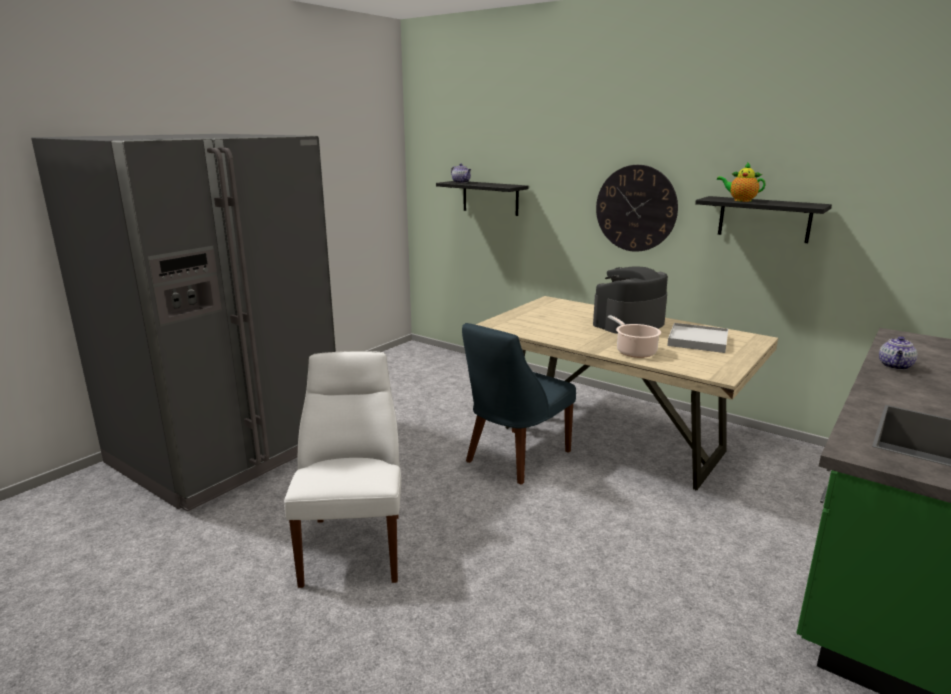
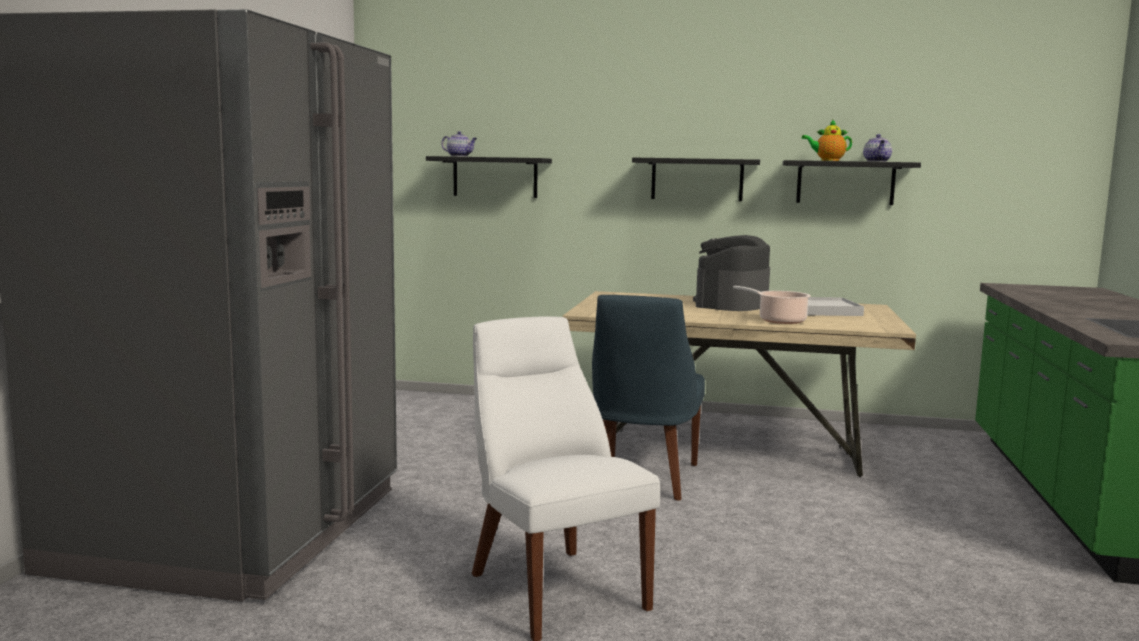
camera: 25 degrees left, 10 degrees down
wall clock [596,165,678,252] -> black shelf [632,158,760,201]
teapot [879,336,918,370] -> teapot moved to [863,134,892,162]

